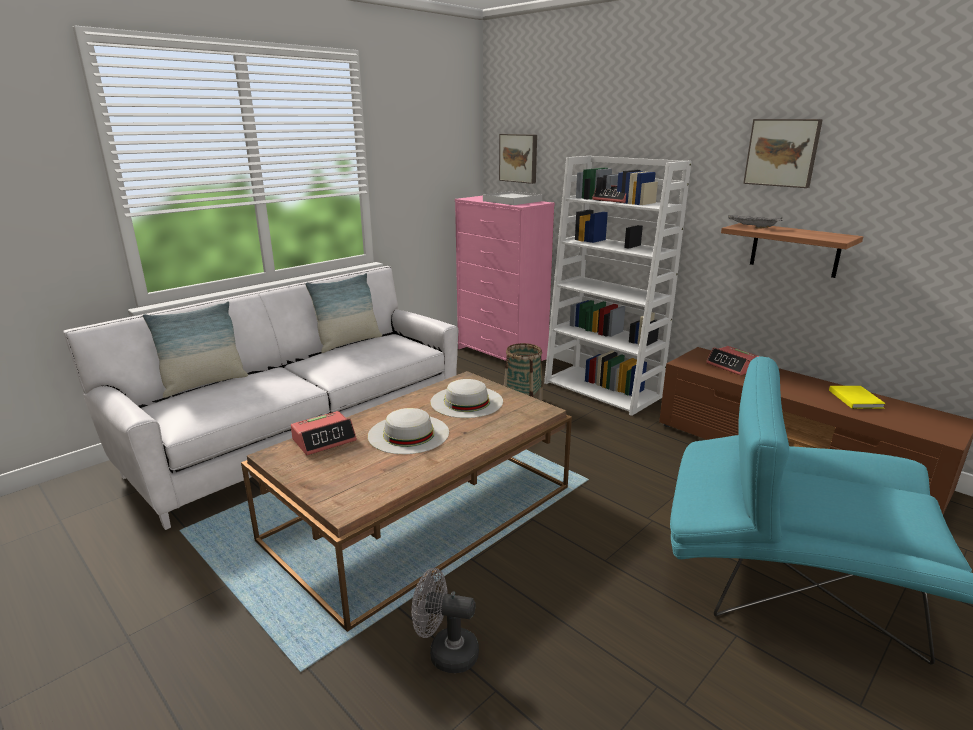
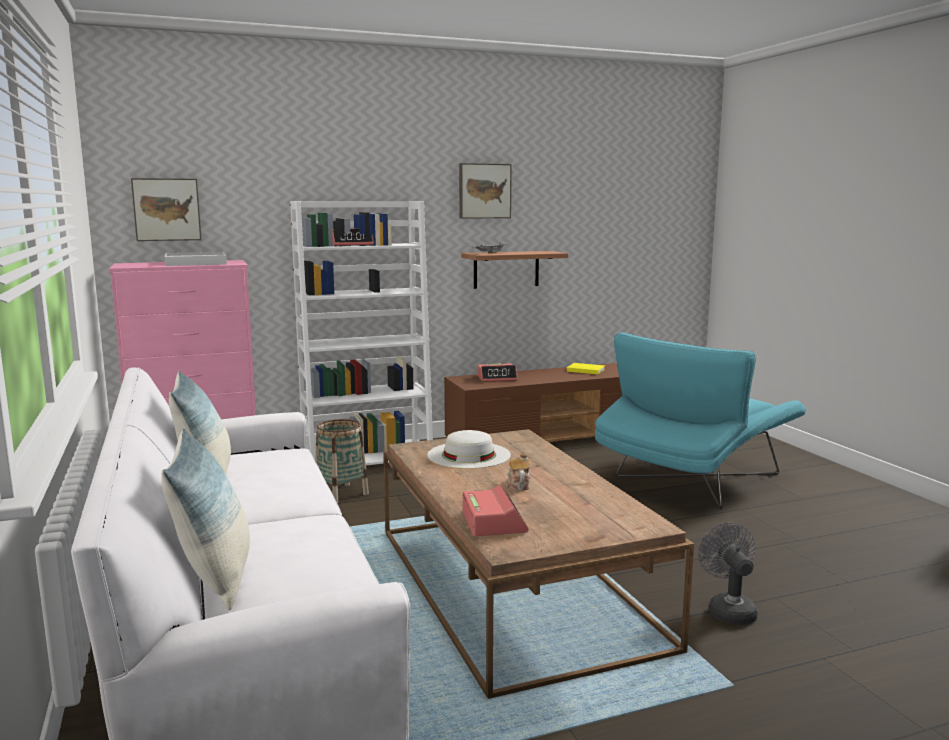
camera: 65 degrees left, 10 degrees down
white hat [368,408,449,454] -> teapot [506,452,530,491]
grey fan [411,568,479,673] -> grey fan turned 135 degrees clockwise [698,522,758,625]

